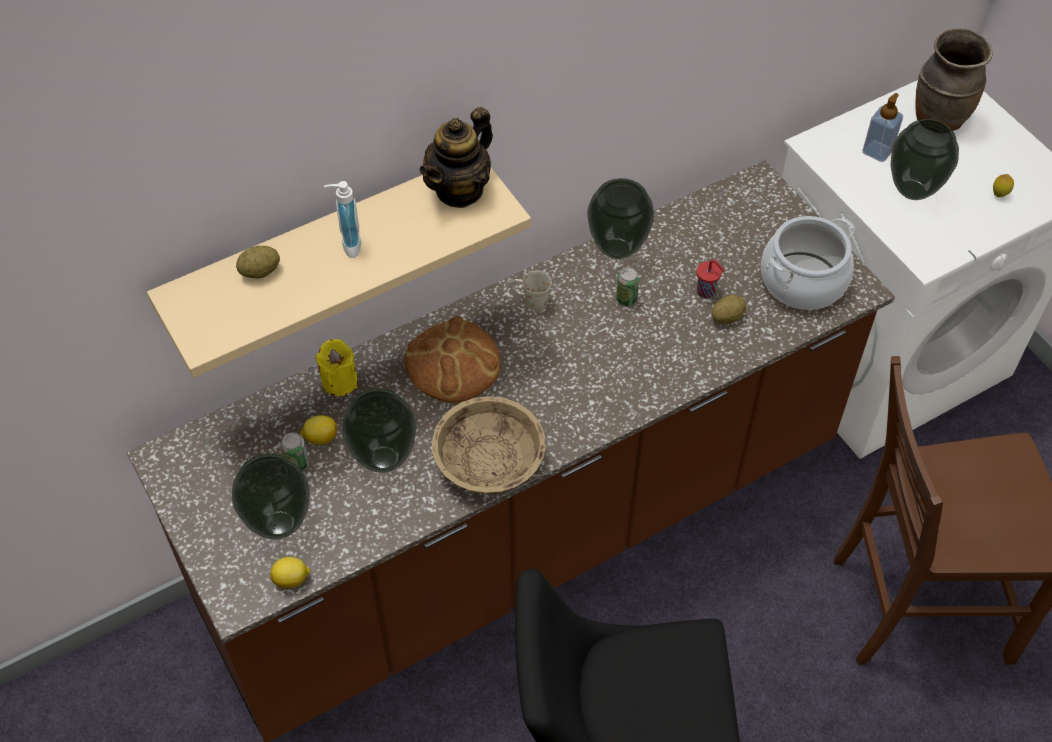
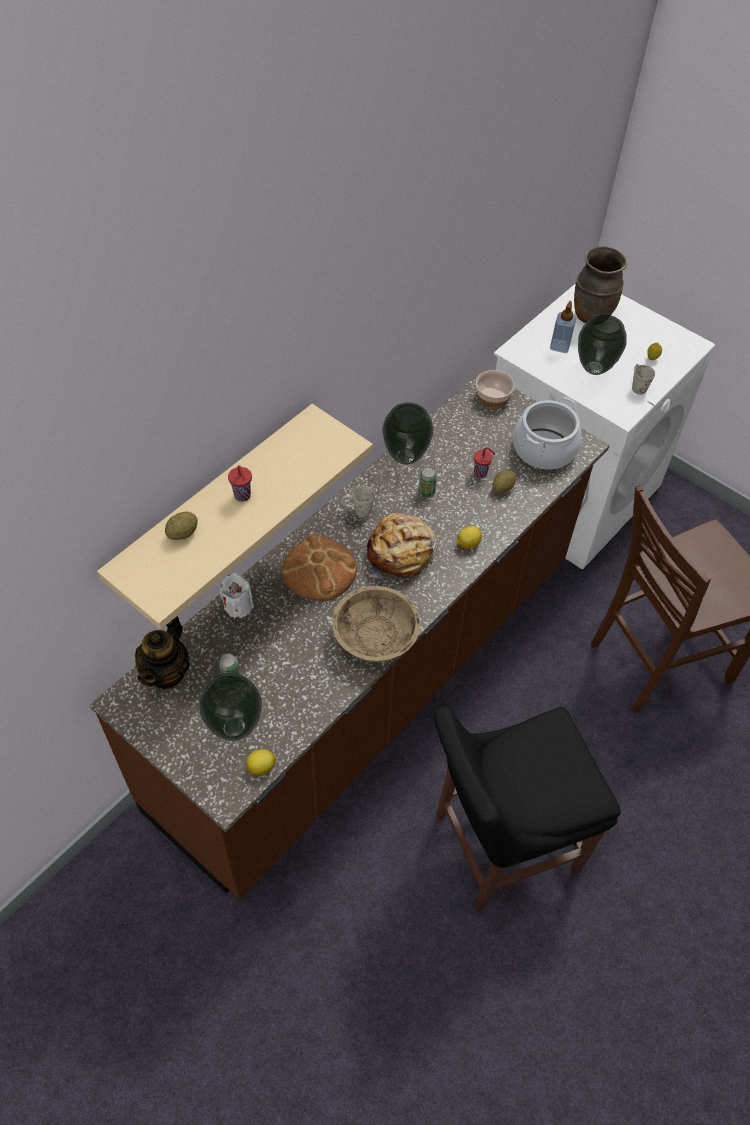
camera: 20 degrees left, 0 degrees up
lemon [300,415,337,445] -> lemon moved to [456,526,482,548]
yellow candle [315,339,358,396] -> white candle [219,573,254,618]
soap dispenser [324,181,361,258] -> red cup [228,465,252,502]
vase [341,388,417,473] -> none
teapot [419,107,493,208] -> teapot moved to [135,616,190,689]
none -> bread [367,513,436,579]
none -> bowl [475,370,515,407]
none -> white mug [632,364,655,395]

